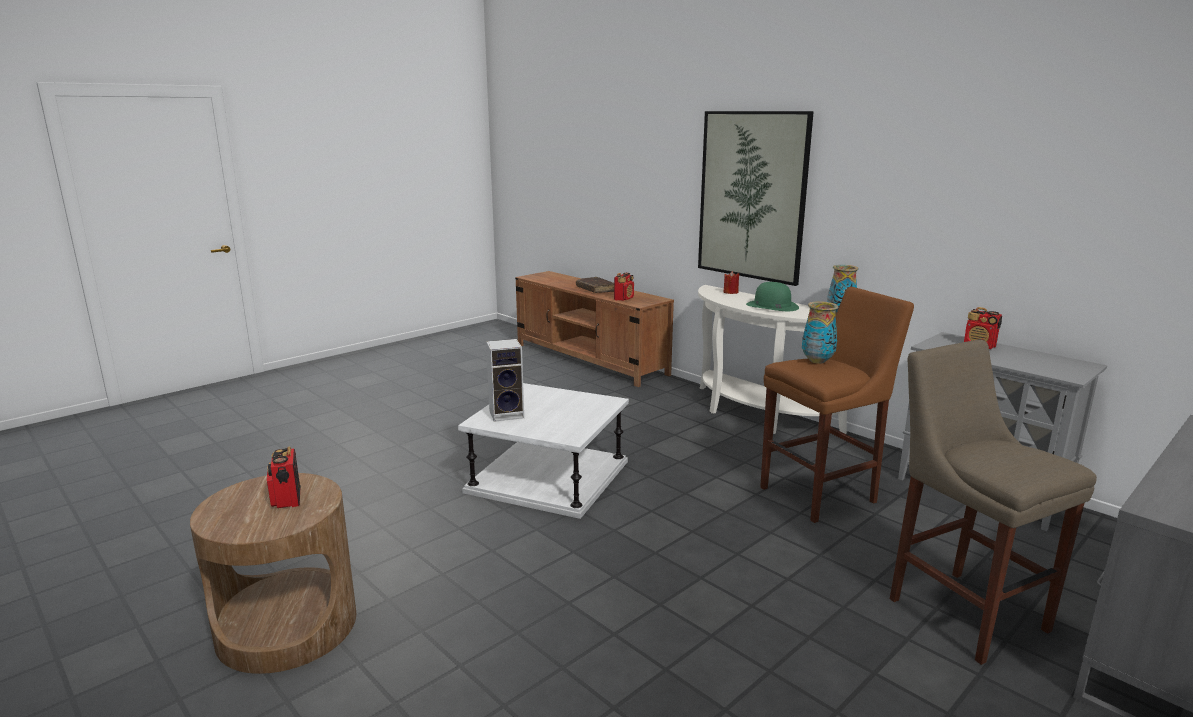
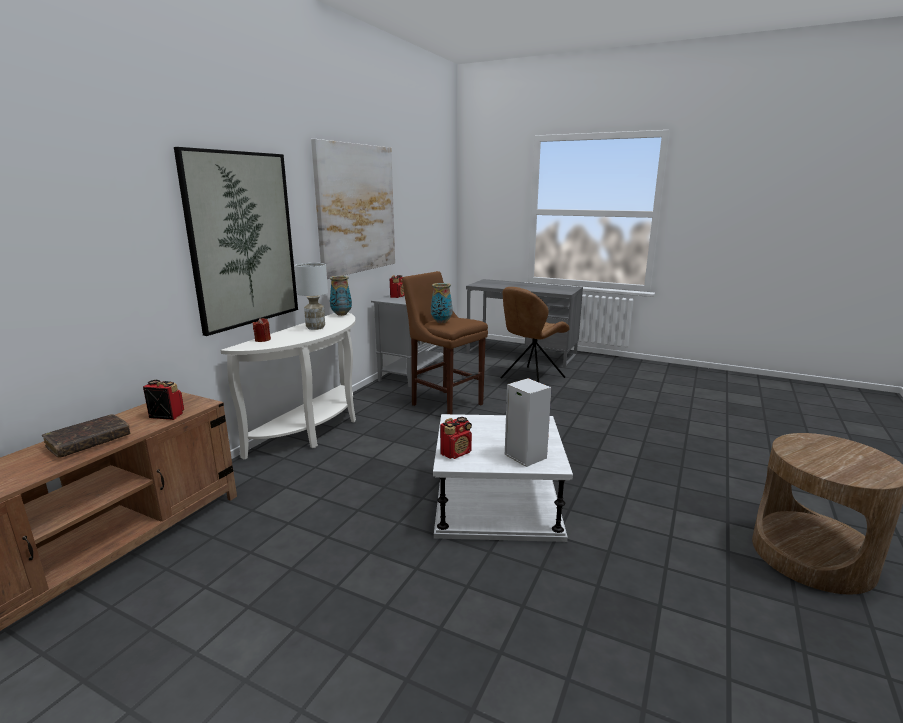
camera: 110 degrees left, 0 degrees up
radio [267,447,301,508] -> radio moved to [440,417,472,459]
green hat [746,282,799,311] -> white table lamp [295,263,328,330]
beige stool [890,340,1097,665] -> brown chair [500,287,570,382]
none -> picture [311,139,395,279]

